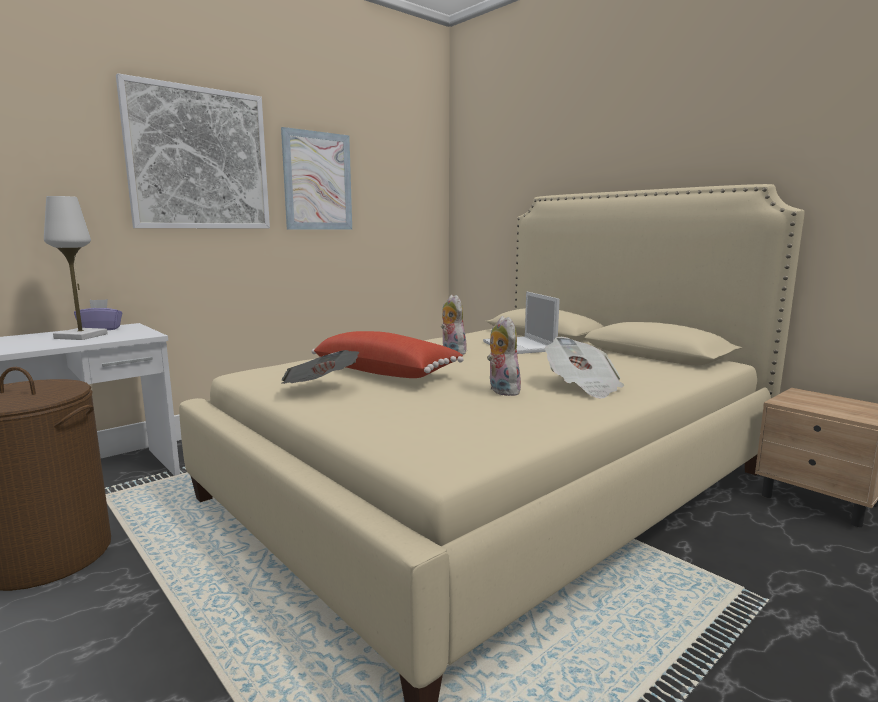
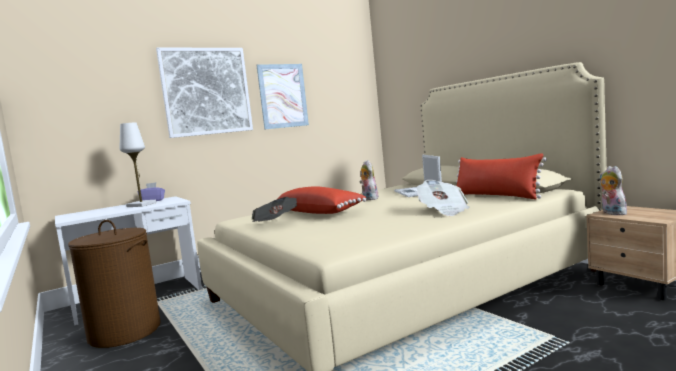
camera: 10 degrees right, 5 degrees down
plush toy [487,316,521,396] -> plush toy moved to [600,166,627,215]
none -> red pillow [456,153,547,199]

